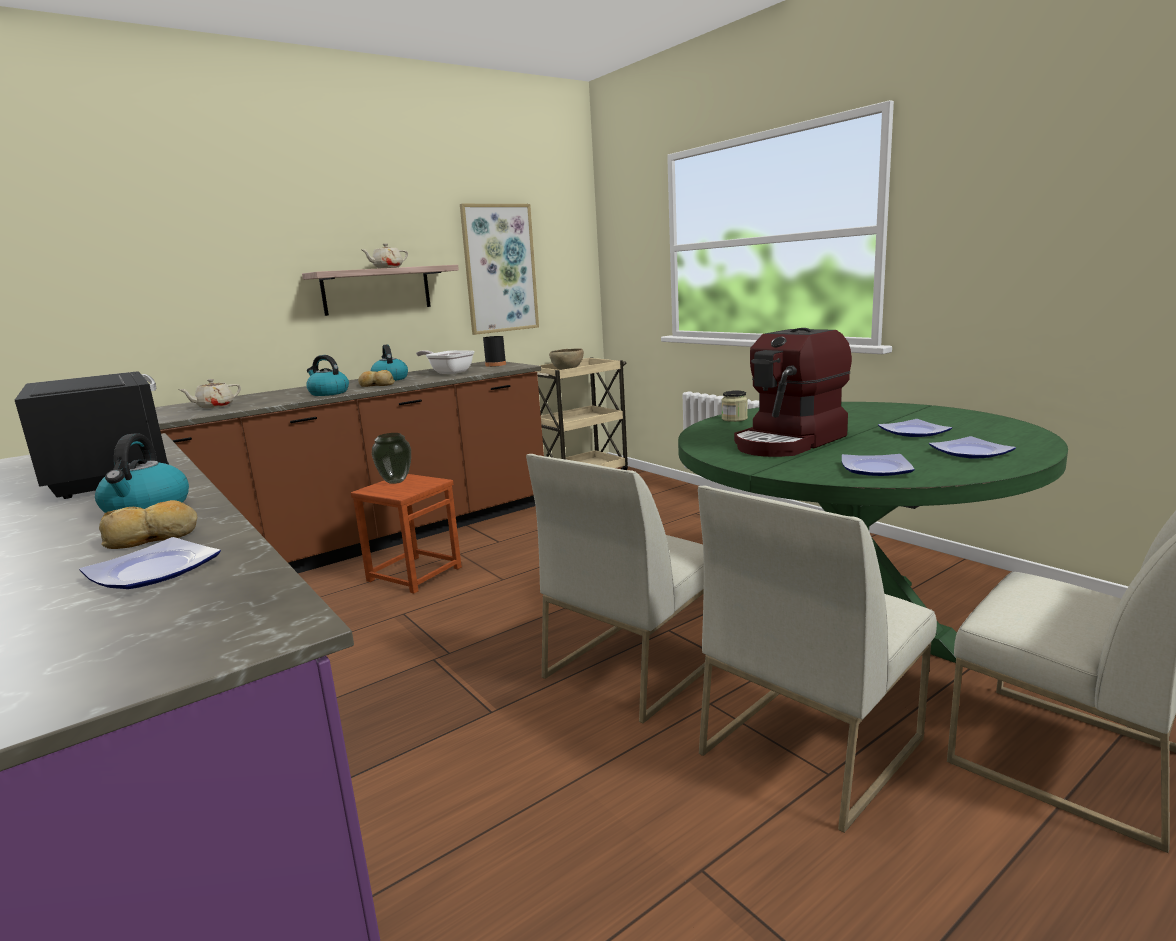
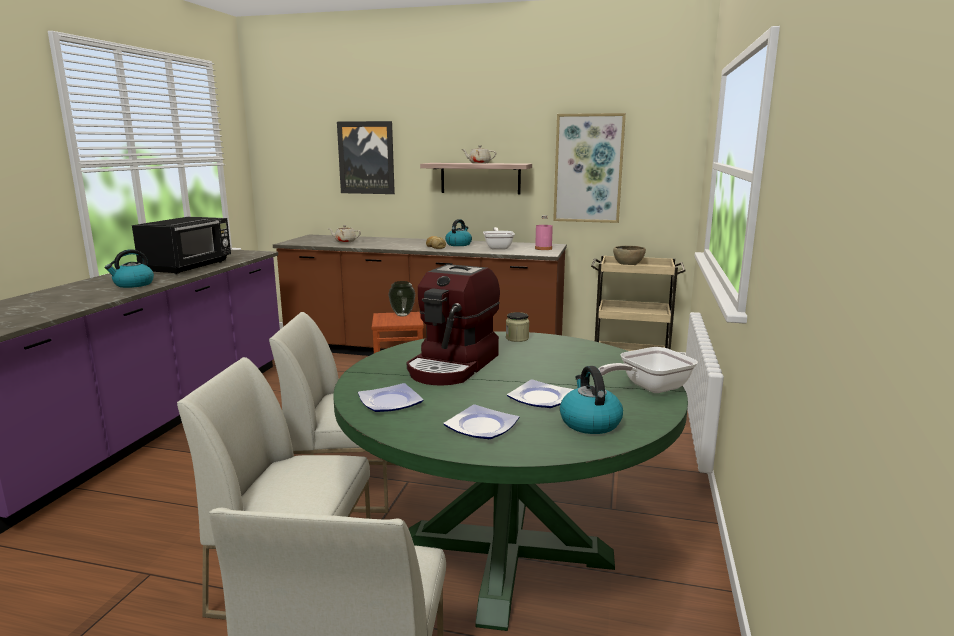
camera: 50 degrees right, 0 degrees up
plate [79,537,221,589] -> none
bread [99,500,197,549] -> none
kettle [306,355,349,396] -> kettle moved to [560,366,623,434]
black bottle [483,324,506,367] -> pink bottle [535,215,553,250]
coffee machine [734,328,852,457] -> coffee machine turned 75 degrees counterclockwise [407,264,500,385]
none -> picture [337,121,395,194]
none -> frying pan [598,347,698,393]

